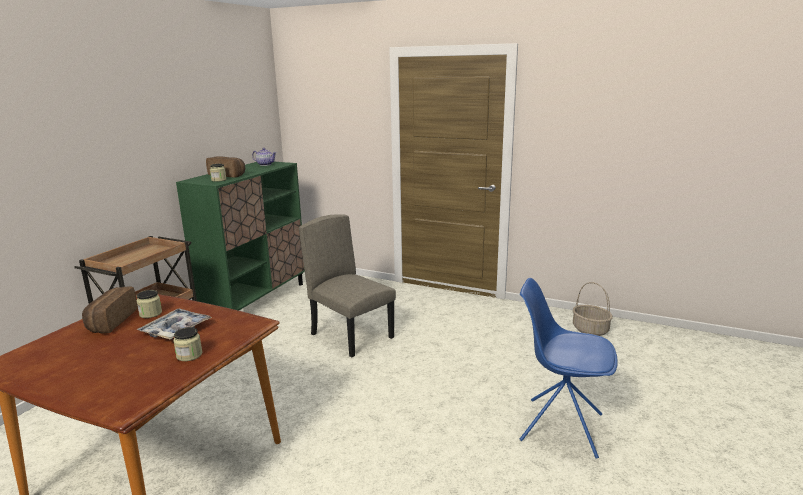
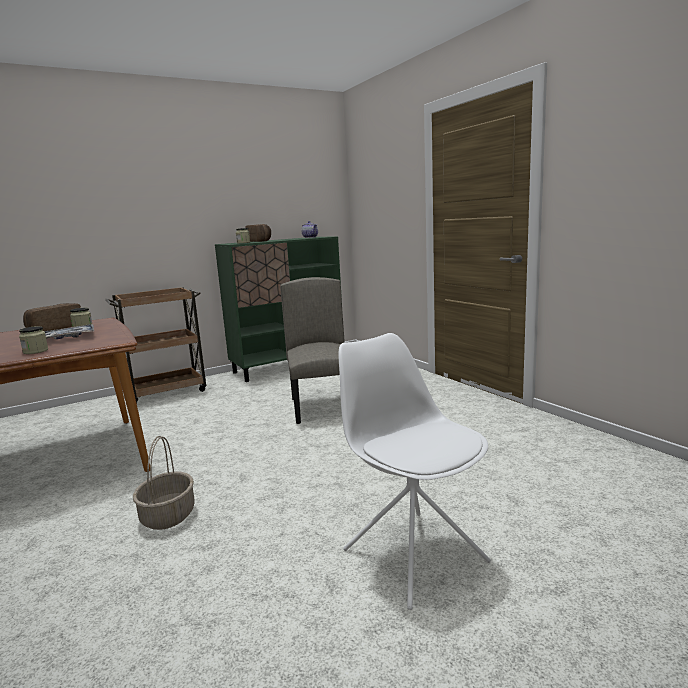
camera: 35 degrees right, 5 degrees down
blue chair [520,278,618,459] -> white chair [338,333,491,610]
basket [573,282,613,336] -> basket moved to [133,436,195,530]

